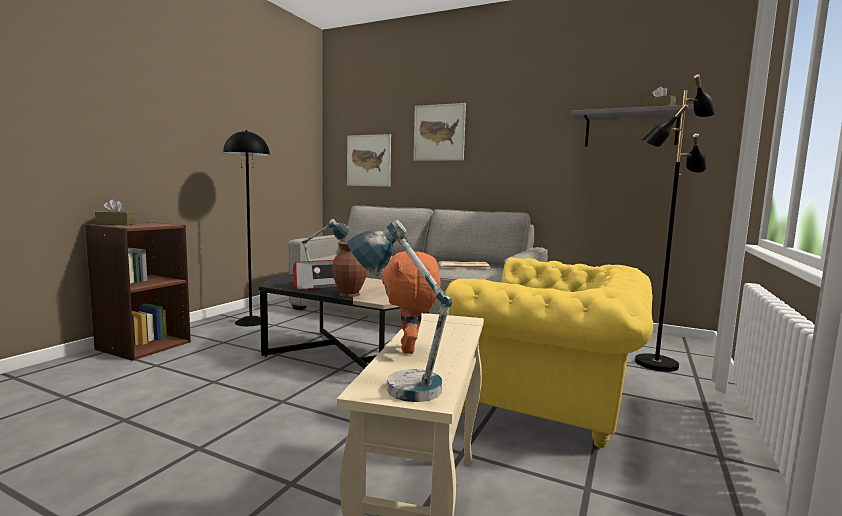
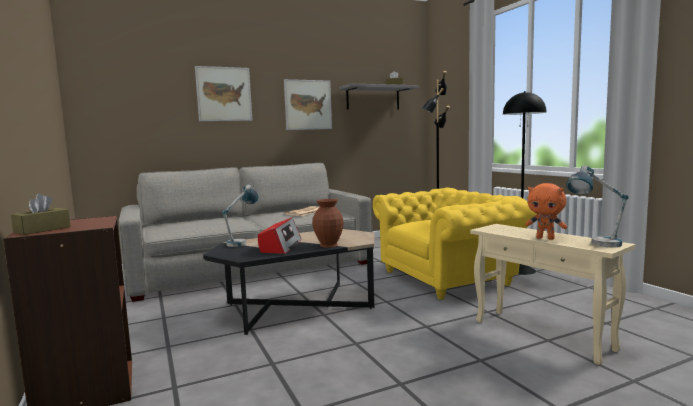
camera: 50 degrees left, 0 degrees up
black floor lamp [223,130,270,326] -> black floor lamp moved to [503,91,547,275]
picture [347,134,391,187] -> picture moved to [284,79,332,130]

